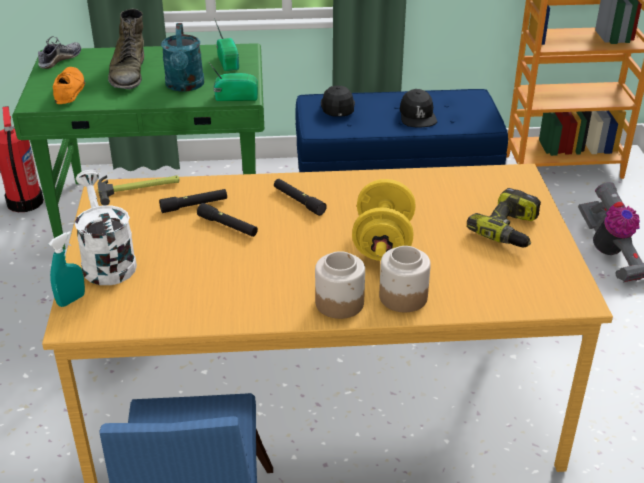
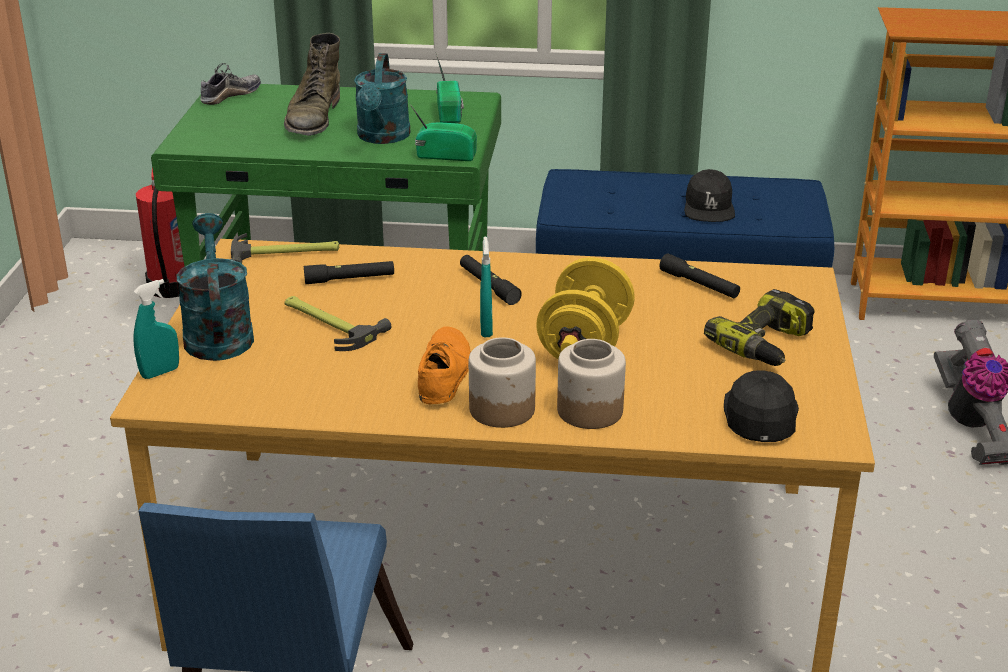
camera: 10 degrees right, 5 degrees down
orange shoe [53,67,85,104] -> orange shoe moved to [418,327,471,404]
white watering can [74,170,137,285] -> turquoise watering can [177,213,254,361]
black flashlight [197,203,258,237] -> black flashlight moved to [659,254,740,298]
black cap [321,86,355,117] -> black cap moved to [724,370,799,442]
none -> hammer [285,296,391,351]
none -> turquoise spray bottle [480,237,493,337]

